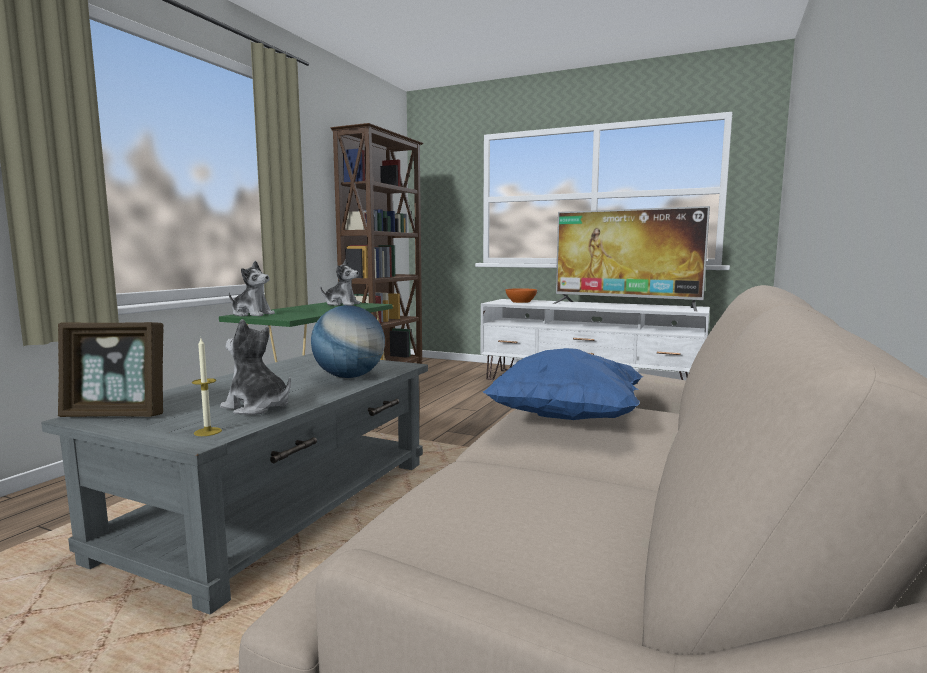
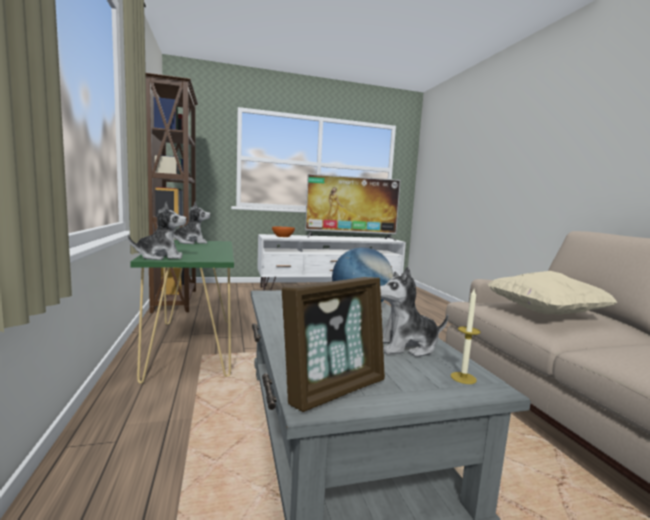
camera: 40 degrees left, 0 degrees up
blue pillow [483,348,644,420] -> beige pillow [488,271,617,314]

